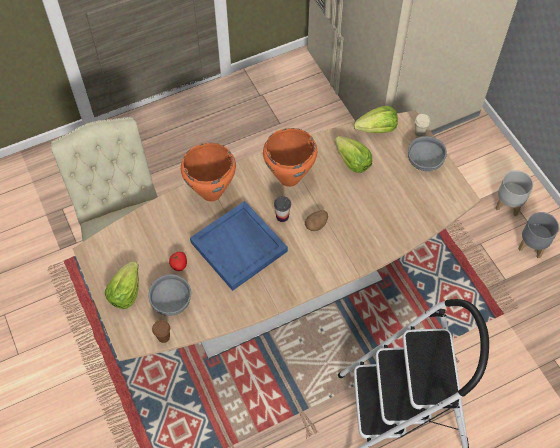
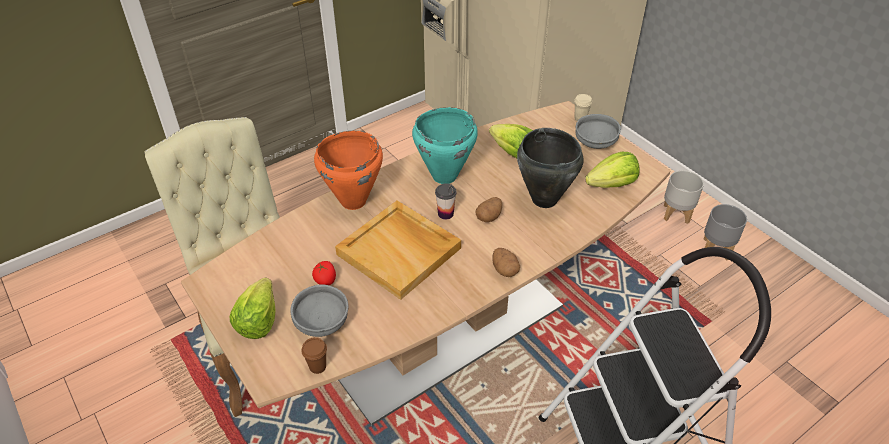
camera: 10 degrees left, 15 degrees down
blue tray [190,201,288,291] -> beige tray [335,201,461,300]
orange cooking pot [263,128,317,187] -> turquoise cooking pot [412,107,478,184]
lettuce [354,106,398,133] -> lettuce moved to [585,152,640,188]
none -> potato [492,248,520,277]
none -> black cooking pot [517,128,584,208]

